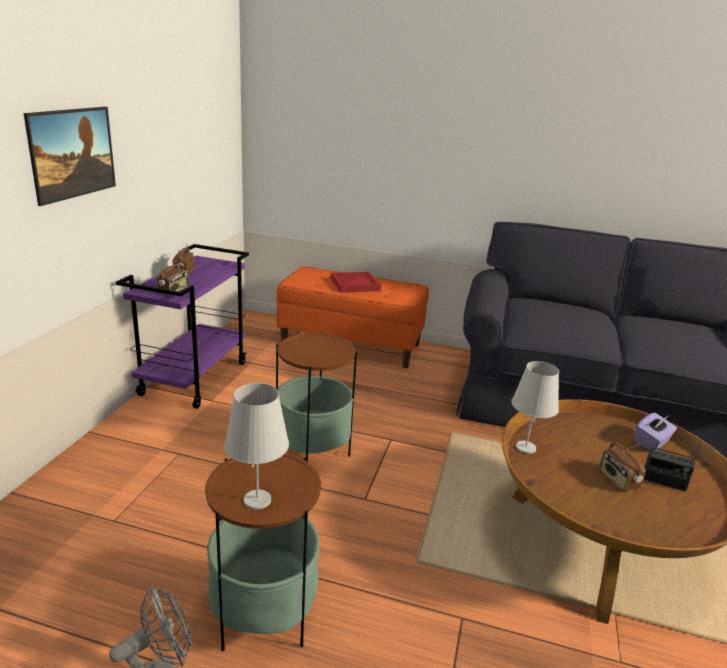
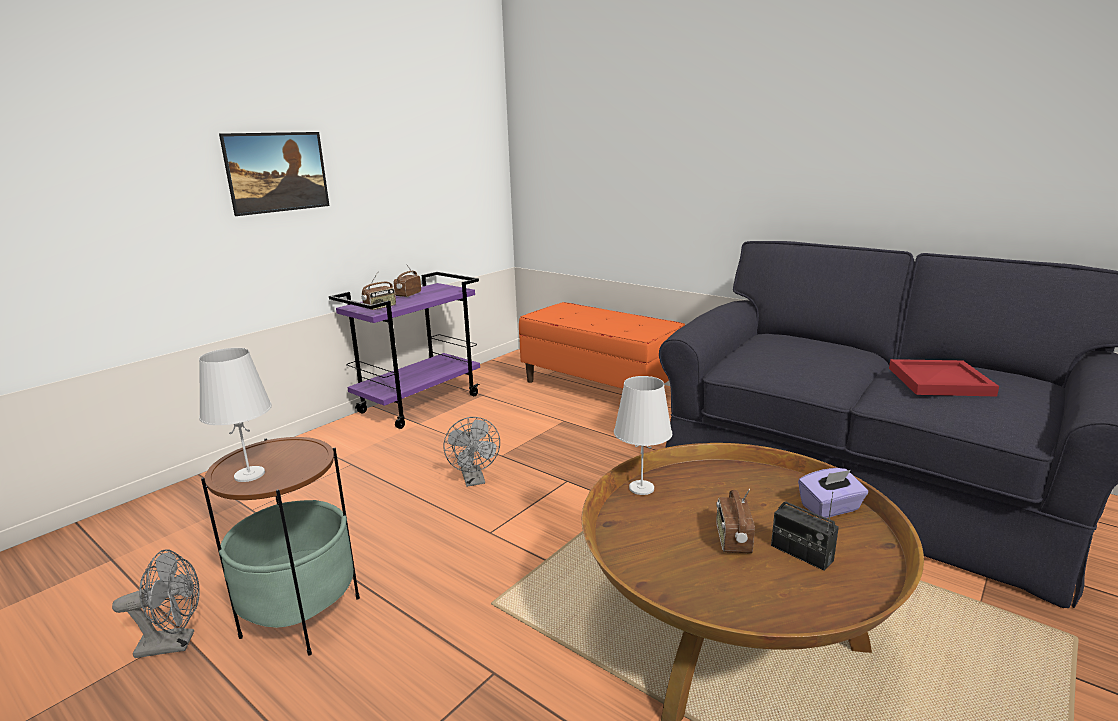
camera: 25 degrees right, 5 degrees down
side table [276,332,357,462] -> grey fan [444,417,500,487]
red tray [331,272,381,293] -> red tray moved to [889,359,999,397]

